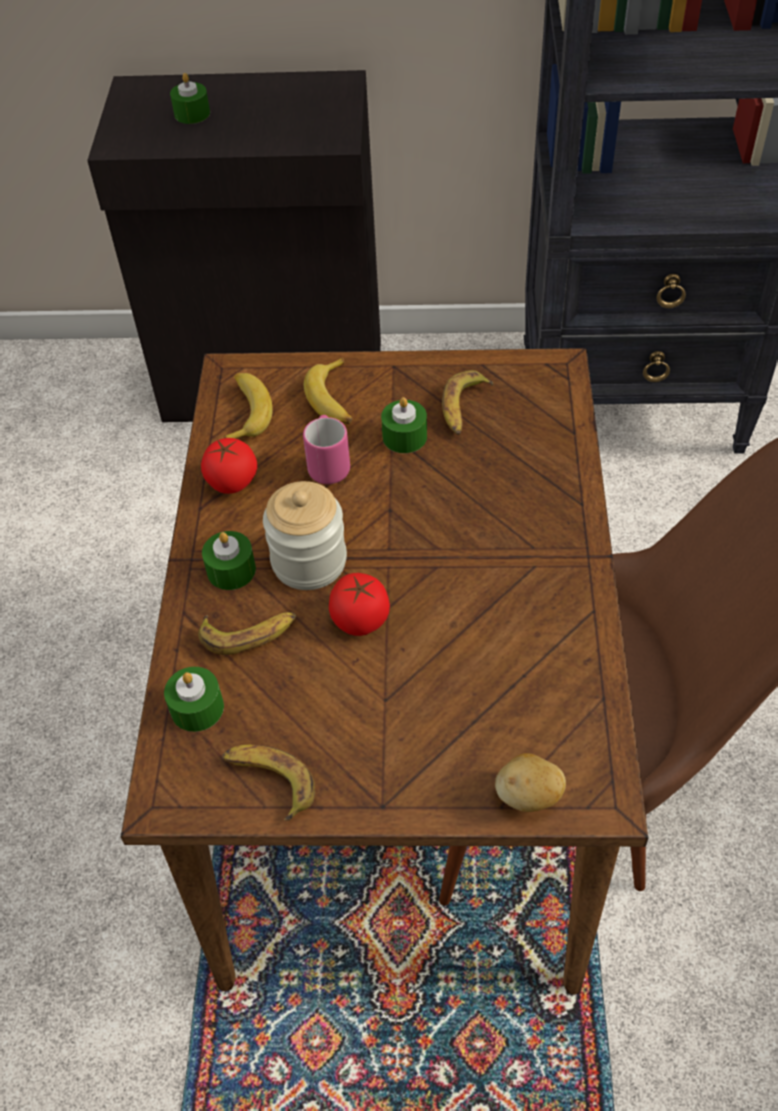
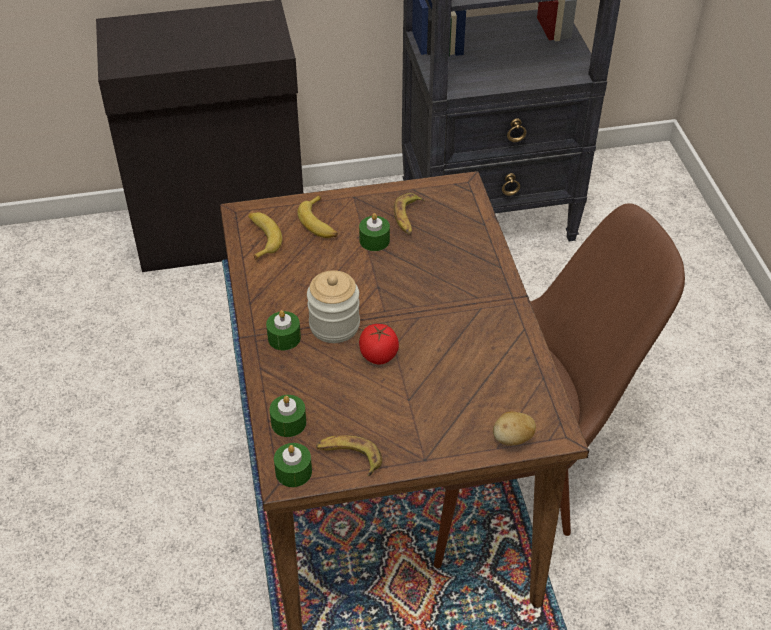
camera: 15 degrees left, 5 degrees down
green candle [170,73,210,124] -> green candle moved to [274,443,312,487]
banana [198,612,296,655] -> none
tomato [201,438,257,494] -> none
pink mug [303,415,350,484] -> none

